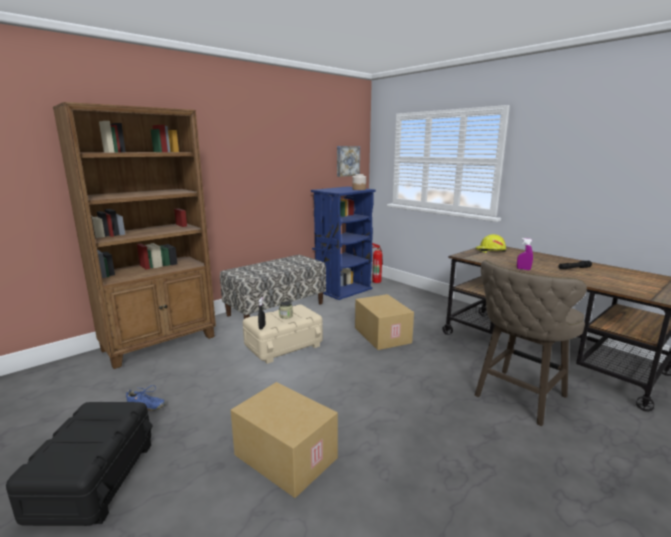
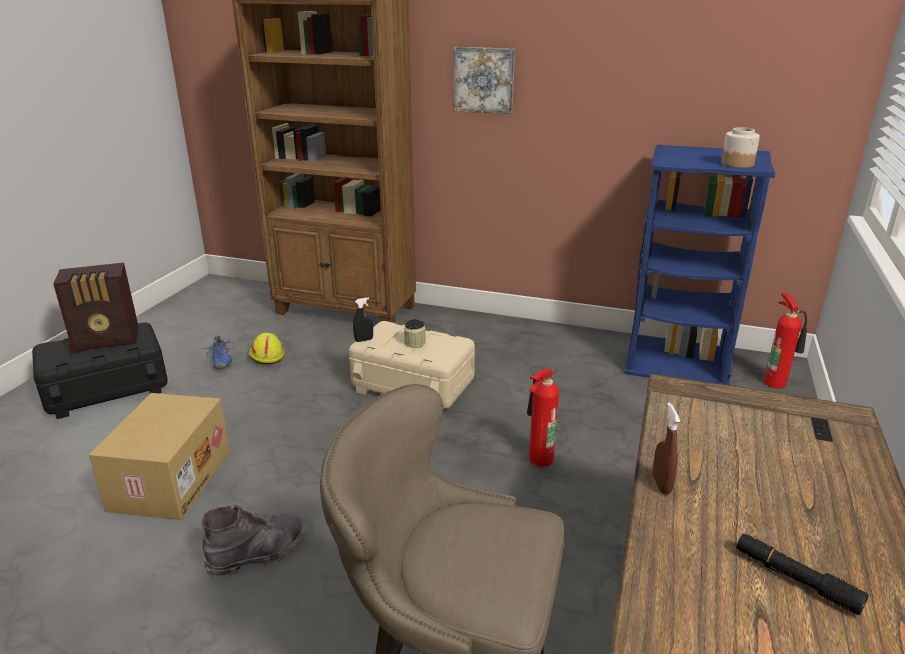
camera: 60 degrees right, 10 degrees up
bench [220,255,326,319] -> none
picture [337,146,360,177] -> picture moved to [454,47,515,114]
cardboard box [355,294,414,350] -> fire extinguisher [527,368,559,467]
yellow hard hat [476,234,506,253] -> yellow hard hat moved to [249,333,284,365]
purple spray bottle [517,238,533,270] -> brown spray bottle [653,403,680,494]
none -> radio [53,262,139,352]
none -> grey boot [202,505,305,577]

